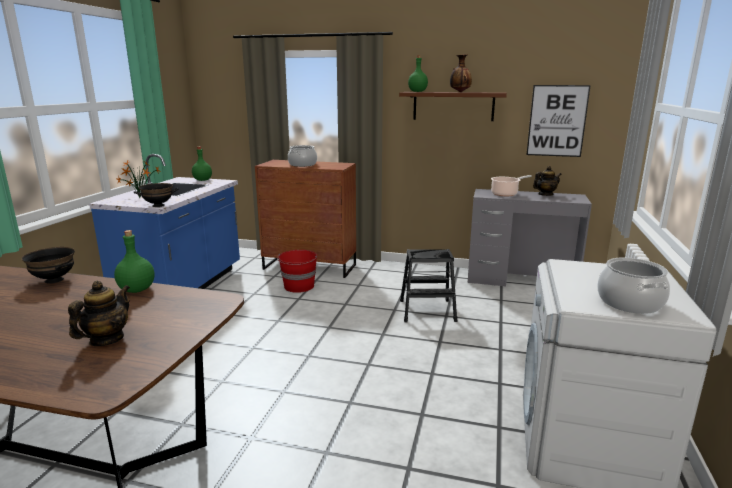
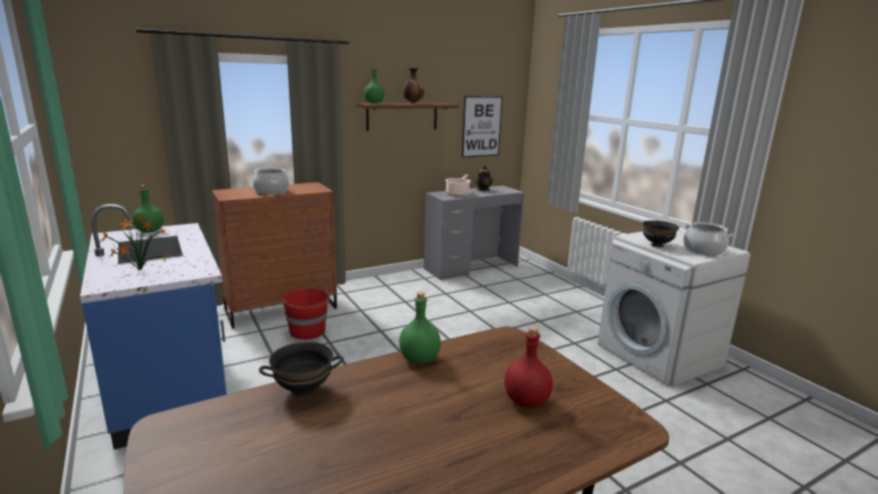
camera: 45 degrees left, 0 degrees up
teapot [68,281,130,346] -> red bottle [504,326,553,408]
black bowl [133,183,179,207] -> black bowl moved to [642,220,679,247]
black step ladder [400,249,457,323] -> none

